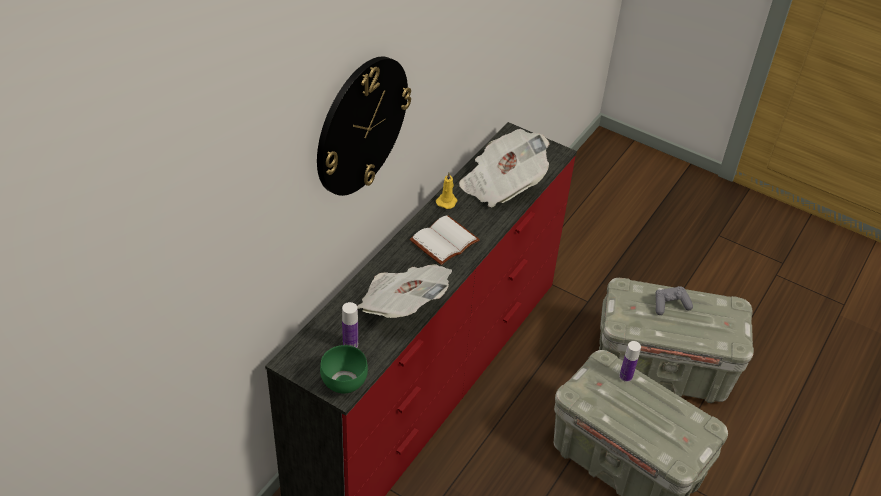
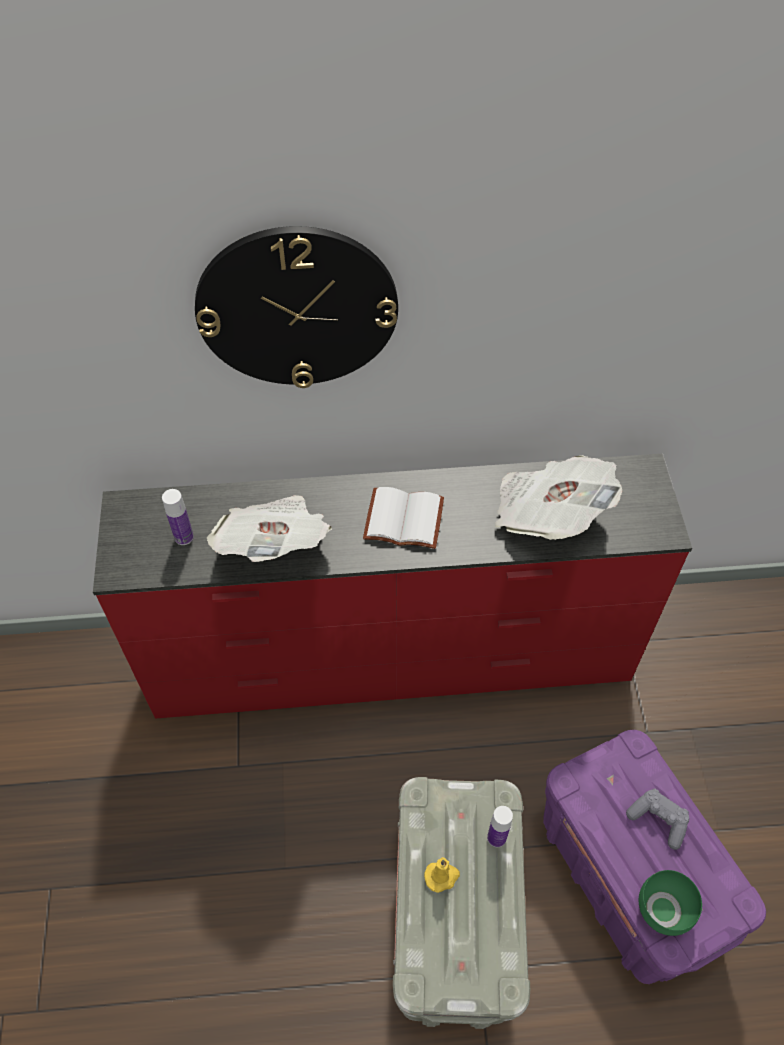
camera: 55 degrees right, 10 degrees up
green bowl [320,345,368,394] -> green bowl moved to [639,870,702,936]
yellow candle [436,173,457,209] -> yellow candle moved to [424,857,460,893]
grey storage box [599,278,754,403] -> purple storage box [543,730,766,984]

